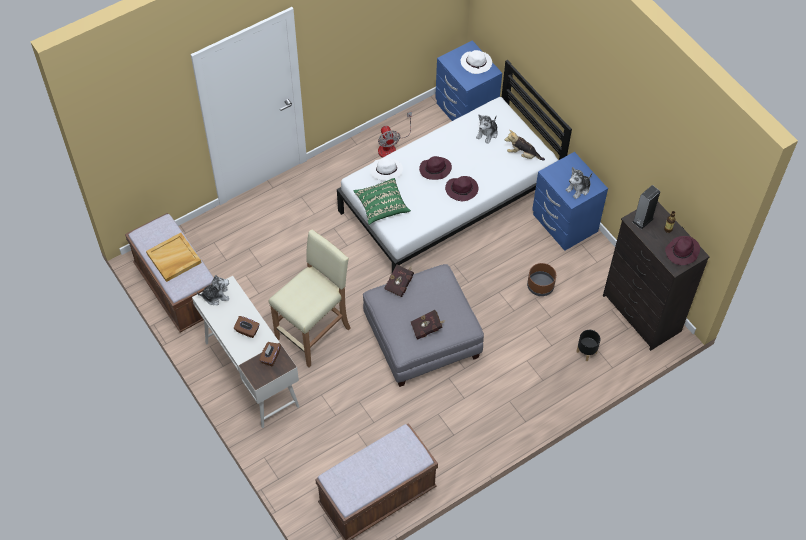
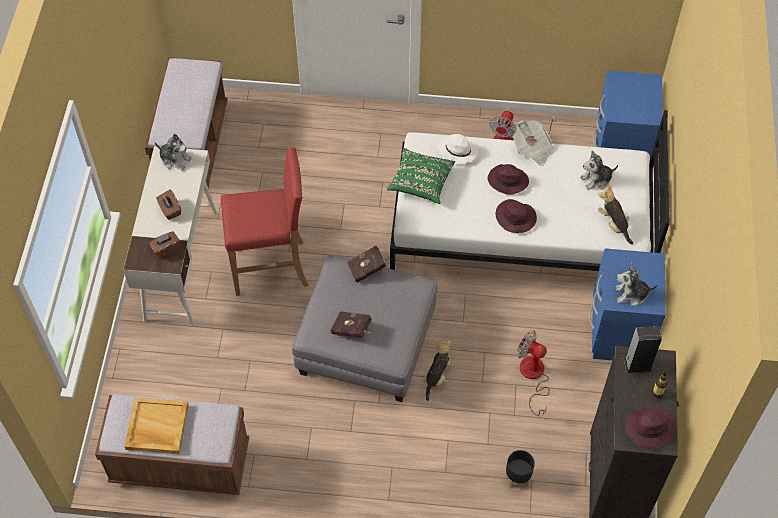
camera: 40 degrees right, 0 degrees up
beige tray [146,233,202,282] -> beige tray moved to [124,397,189,454]
beige stool [268,229,351,368] -> red stool [221,147,309,296]
white hat [461,50,492,74] -> none
brown planter [527,263,556,296] -> fan [517,330,549,416]
none -> plush toy [424,340,454,401]
none -> newspaper [513,120,554,166]

